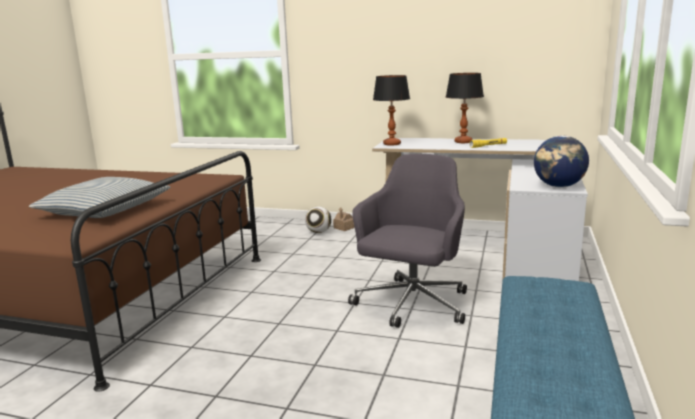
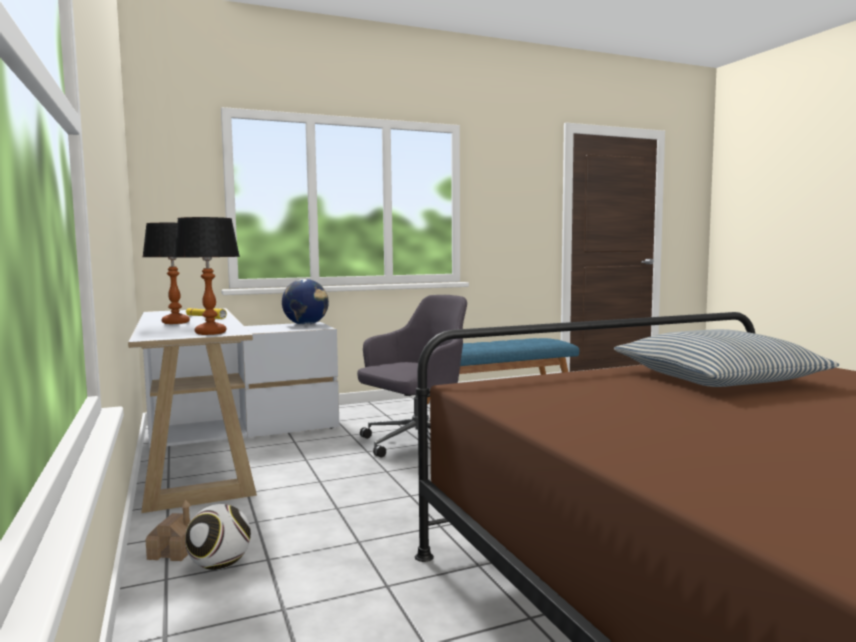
camera: 130 degrees left, 10 degrees down
grey office chair [348,154,467,328] -> grey office chair turned 150 degrees clockwise [357,295,467,458]

